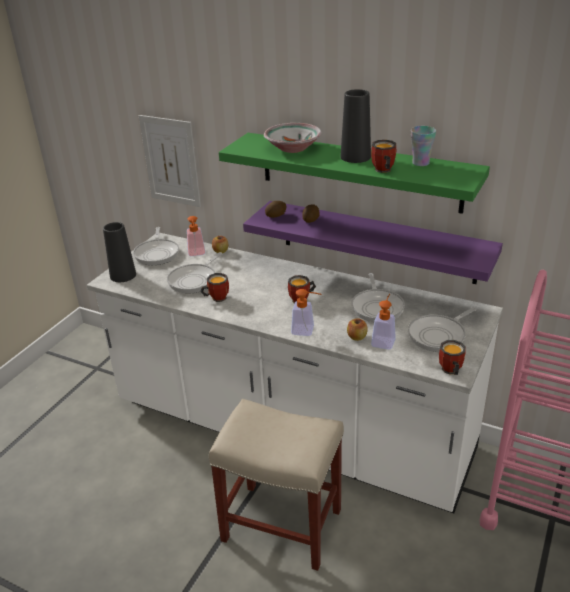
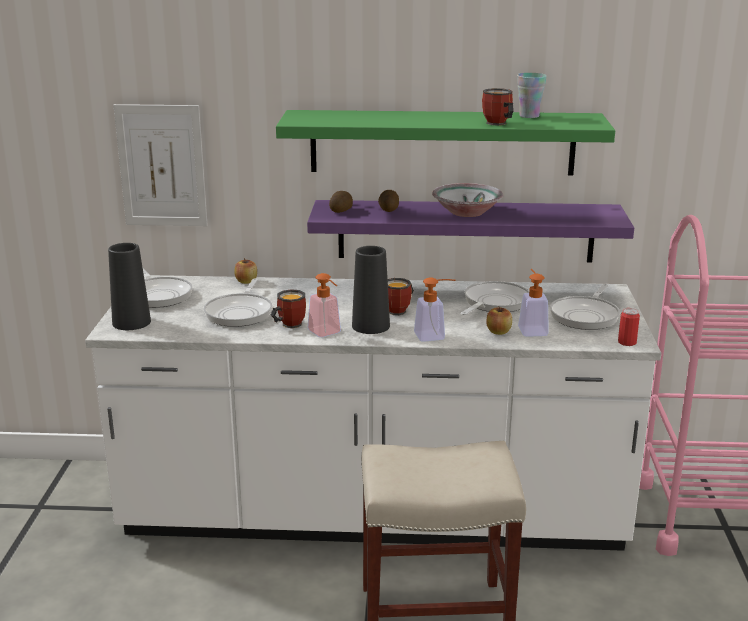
camera: 25 degrees left, 10 degrees down
soap dispenser [187,216,206,256] -> soap dispenser moved to [308,273,341,337]
bowl [264,123,322,153] -> bowl moved to [432,183,503,217]
black vase [341,89,371,163] -> black vase moved to [352,246,390,334]
frying pan [351,273,405,322] -> frying pan turned 120 degrees counterclockwise [461,281,529,315]
mug [439,340,466,375] -> can [618,308,640,346]

